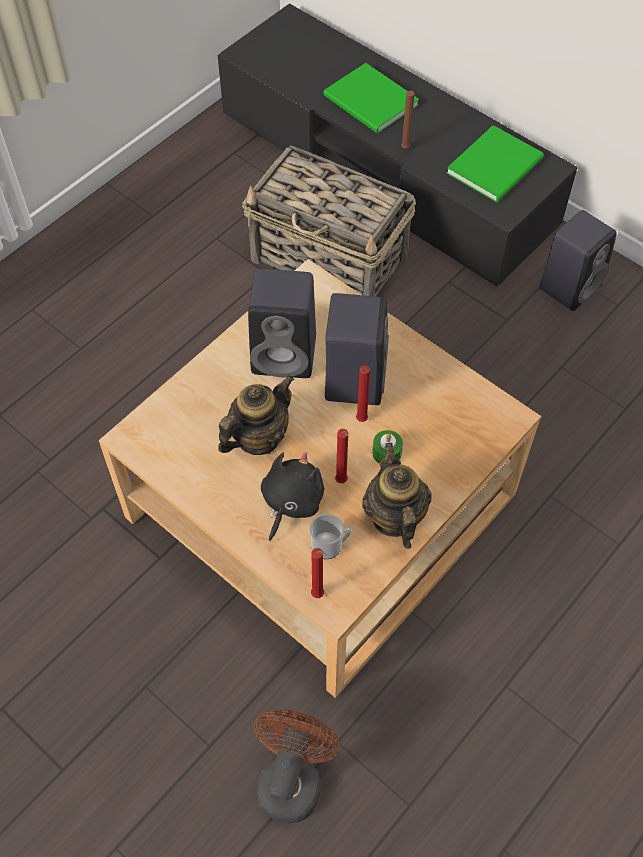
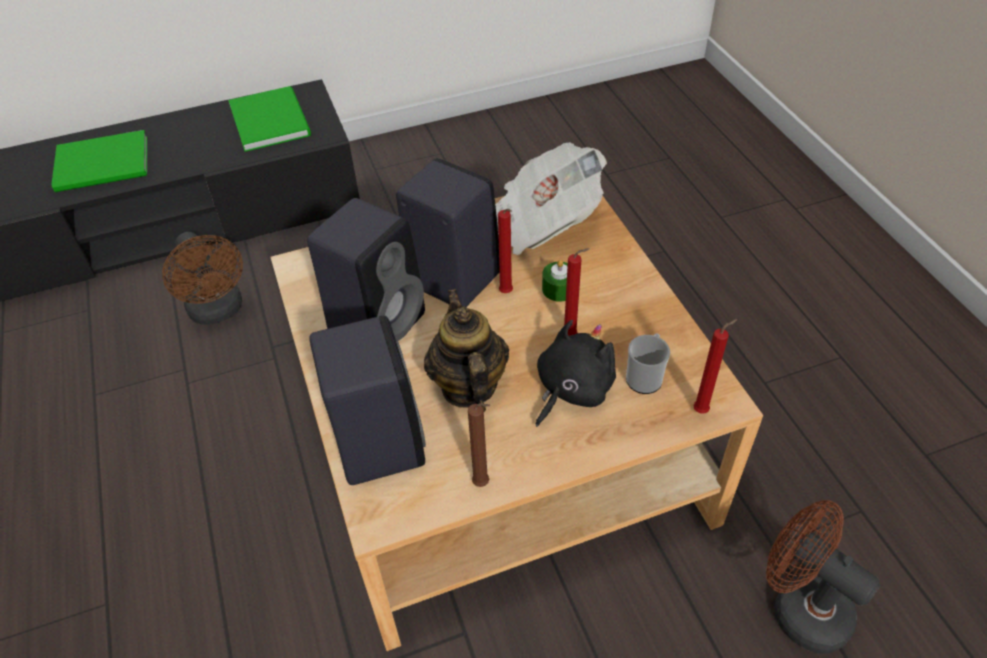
camera: 60 degrees left, 10 degrees down
basket [242,145,416,296] -> brown fan [162,232,243,325]
black plush toy [261,452,324,541] -> black plush toy turned 75 degrees clockwise [536,320,616,427]
teapot [362,443,432,549] -> none
brown candle [401,91,415,148] -> brown candle moved to [468,403,490,487]
black speaker [539,210,617,311] -> black speaker moved to [309,316,426,485]
none -> newspaper [495,142,607,255]

